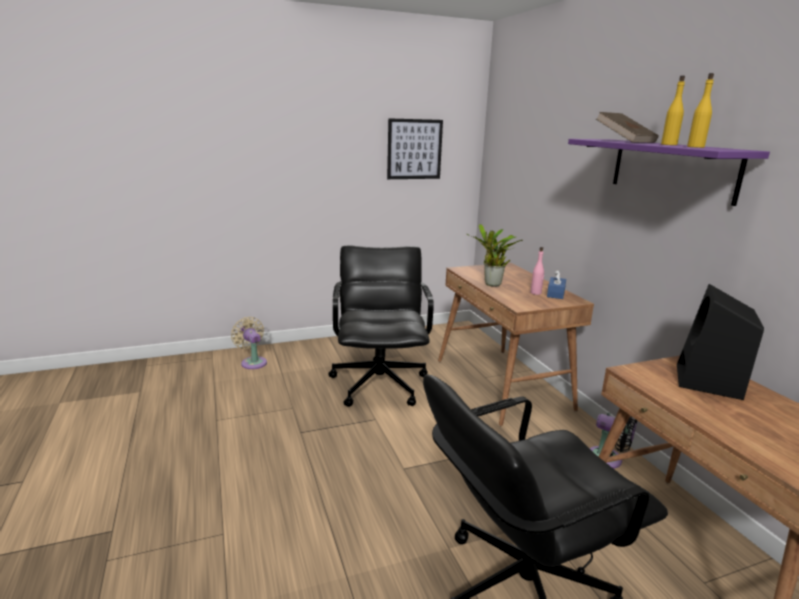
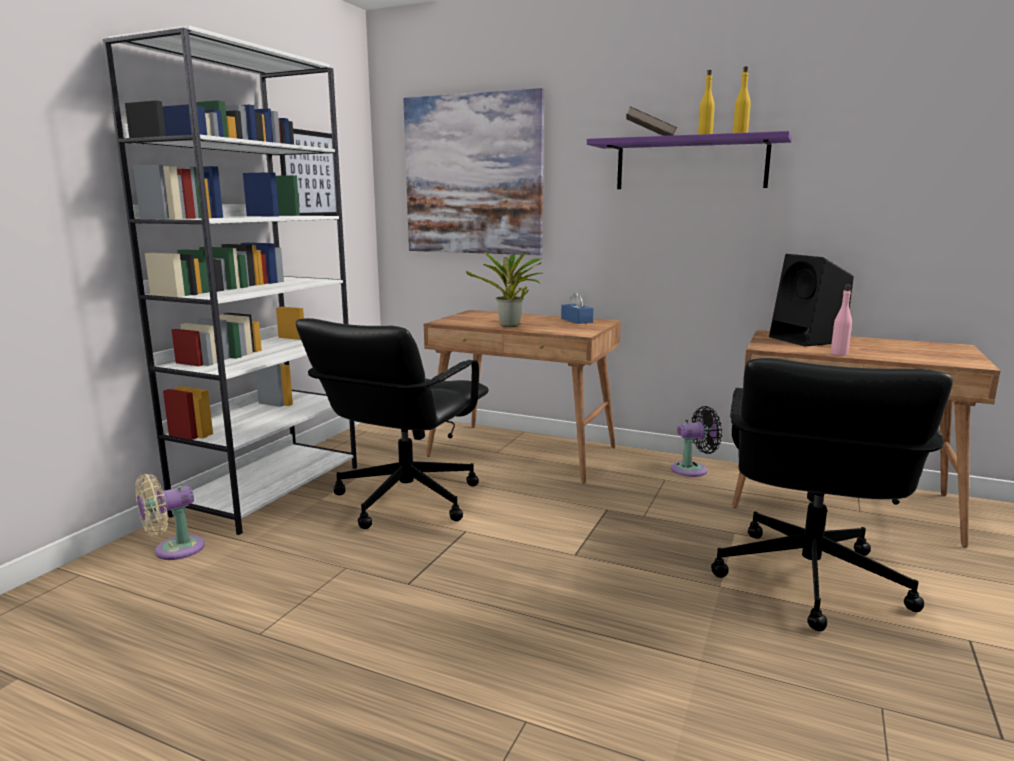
camera: 45 degrees left, 5 degrees down
beige fan [231,317,267,369] -> beige fan turned 45 degrees counterclockwise [135,474,205,560]
black office chair [328,246,434,407] -> black office chair turned 105 degrees counterclockwise [296,318,489,529]
pink bottle [530,247,544,295] -> pink bottle moved to [830,284,852,356]
none -> white bookcase [103,25,357,535]
none -> picture [403,88,544,255]

